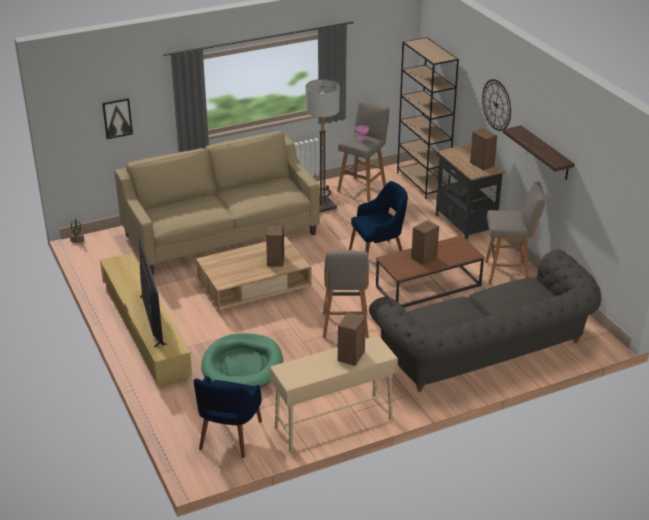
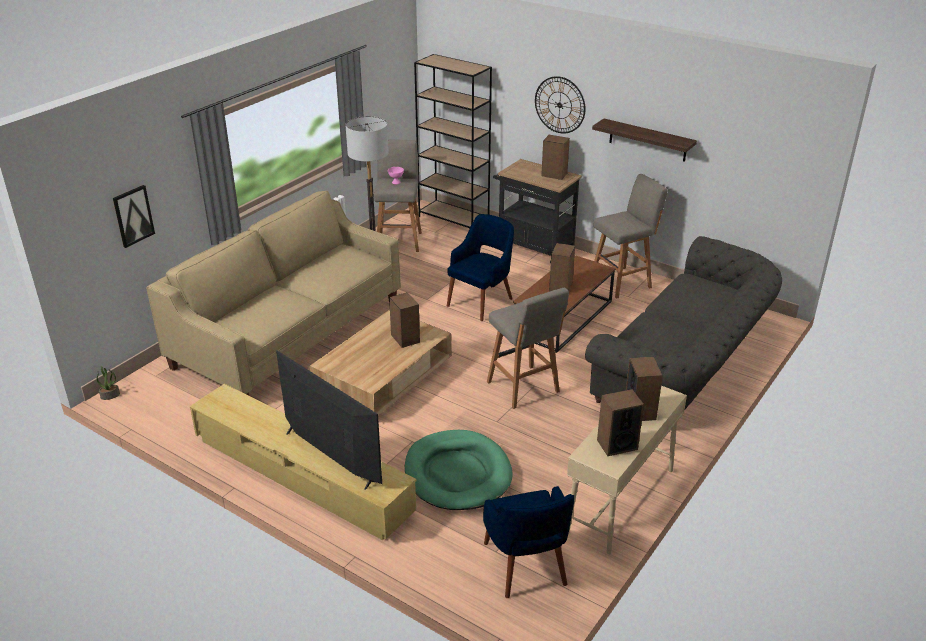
camera: 30 degrees left, 0 degrees up
none -> speaker [597,389,644,456]

